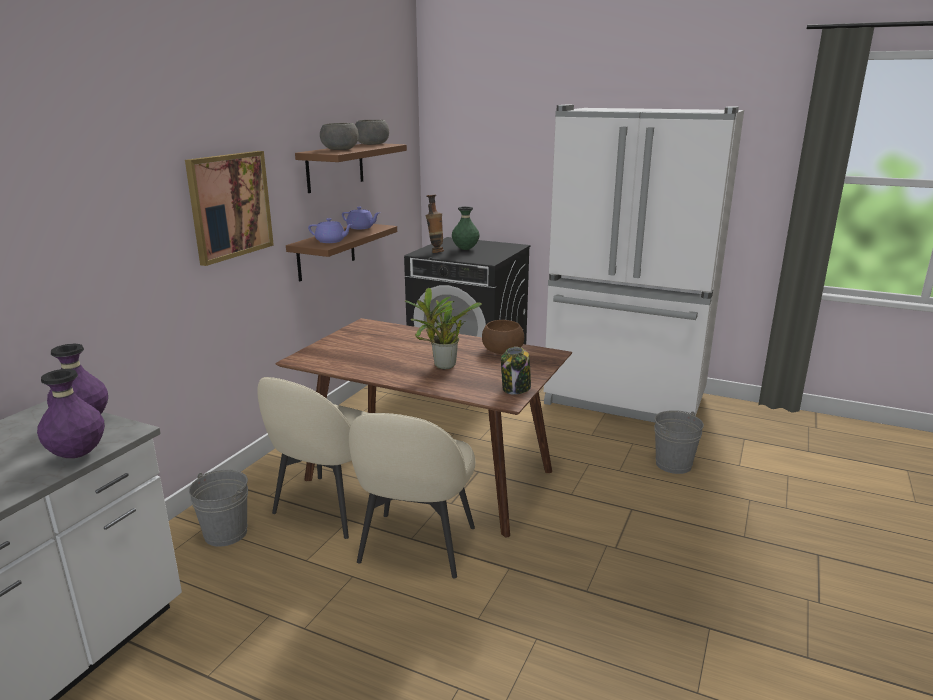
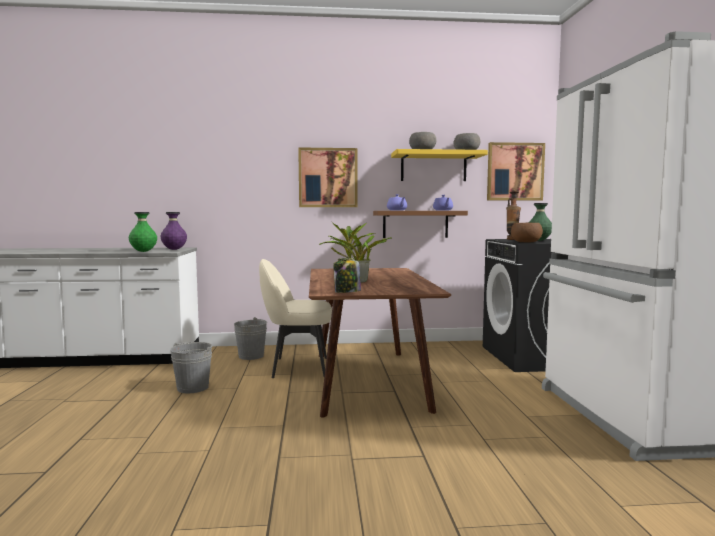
camera: 60 degrees right, 15 degrees down
purple vase [37,369,105,458] -> green vase [129,212,157,252]
brown shelf [295,143,407,193] -> yellow shelf [391,149,488,181]
beige chair [349,413,475,578] -> none
brown bowl [482,320,524,354] -> brown bowl moved to [511,223,543,242]
grey bucket [654,410,704,474] -> grey bucket moved to [170,342,212,393]
none -> picture [487,142,545,201]

